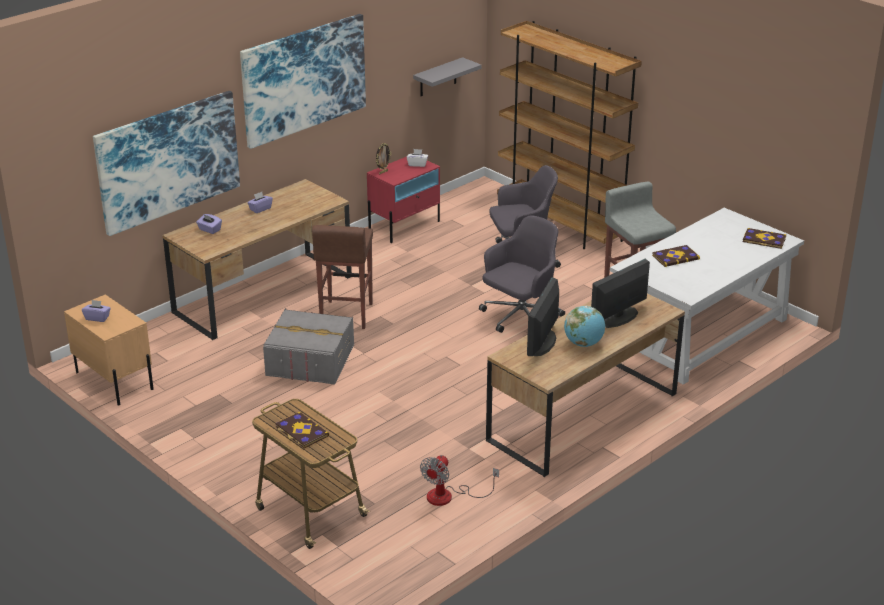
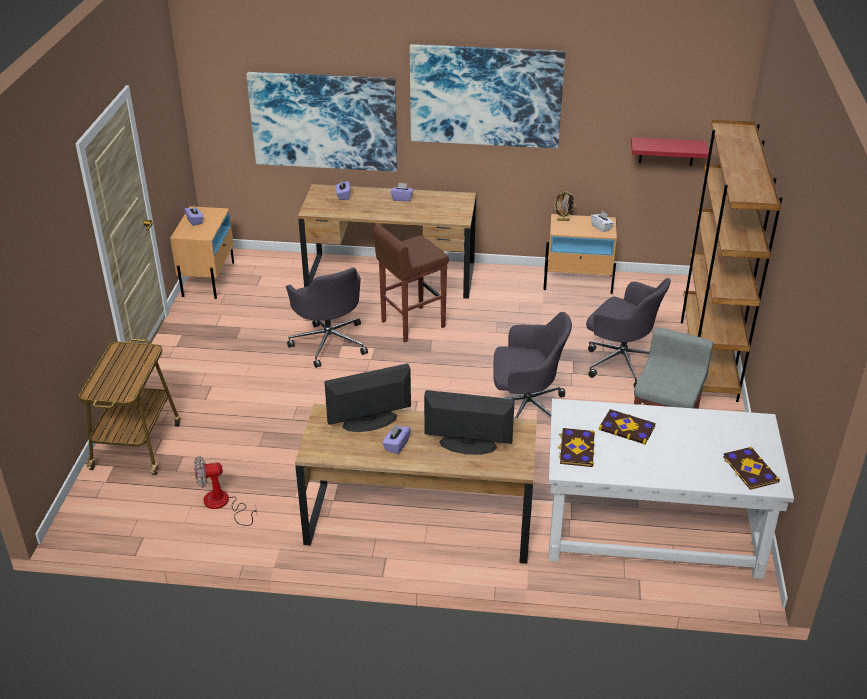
camera: 50 degrees right, 5 degrees up
grey storage box [263,308,354,385] -> grey office chair [286,268,368,368]
book [275,412,329,448] -> book moved to [558,428,595,467]
red nightstand [367,157,440,243] -> beige nightstand [543,214,617,294]
grey shelf [413,57,482,96] -> red shelf [631,137,709,166]
globe [564,306,605,347] -> purple tissue box [382,424,411,454]

